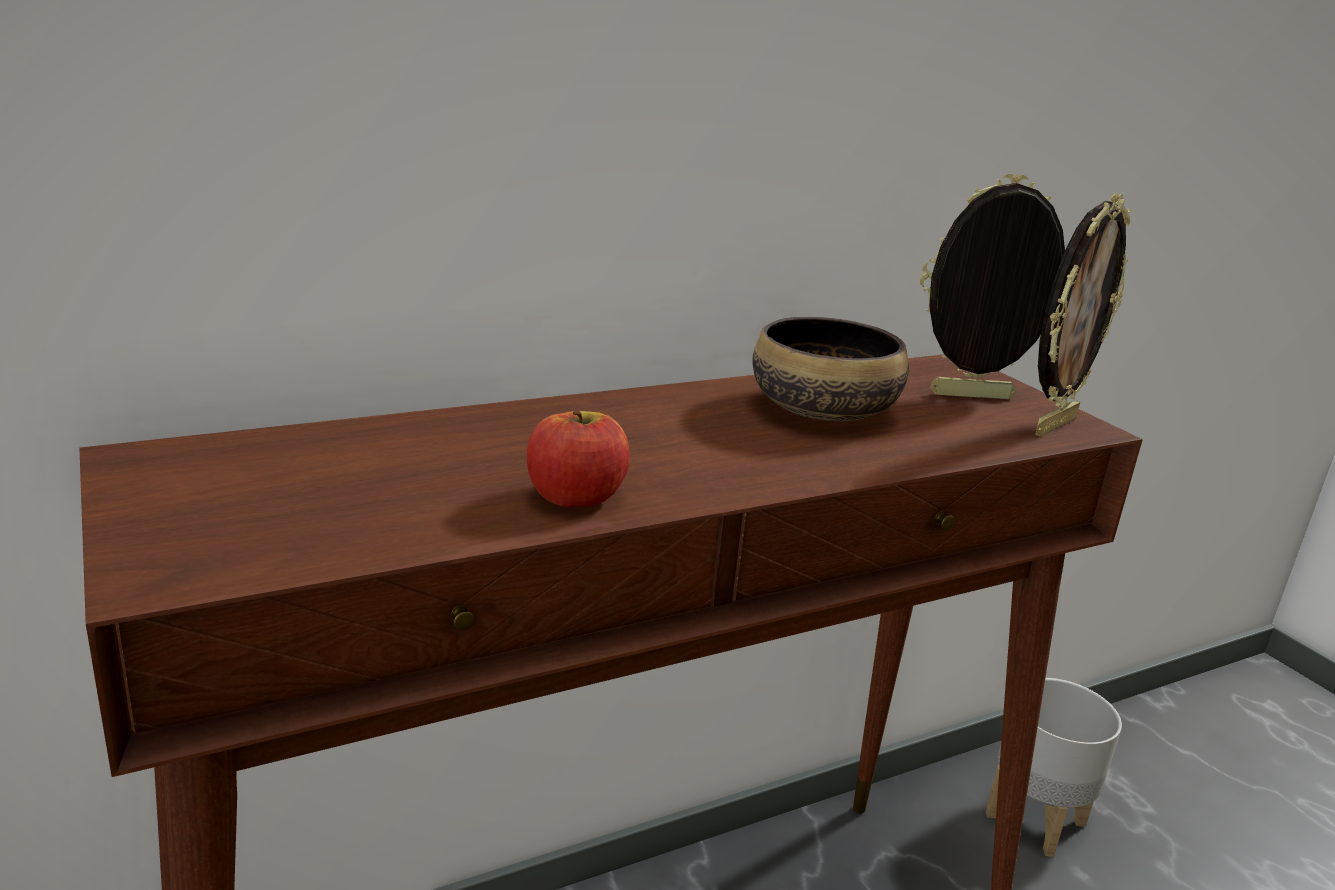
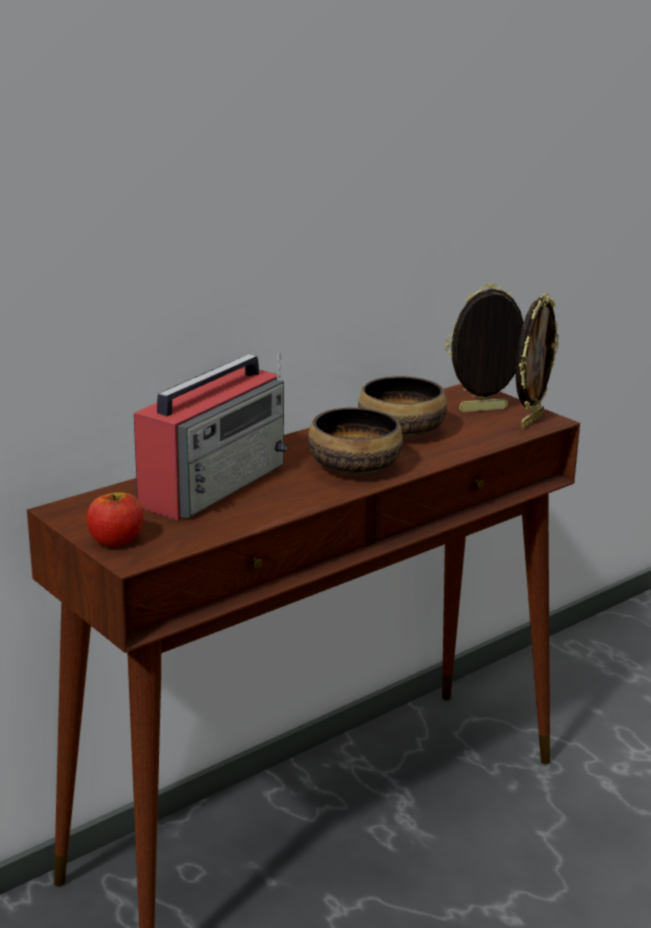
camera: 10 degrees left, 0 degrees up
apple [527,410,630,508] -> apple moved to [87,493,144,547]
grey planter [985,678,1122,857] -> none
none -> radio [134,352,288,520]
none -> bowl [308,407,403,475]

